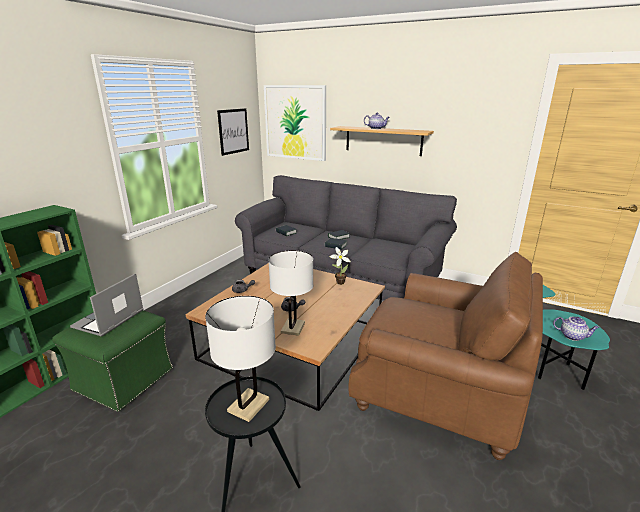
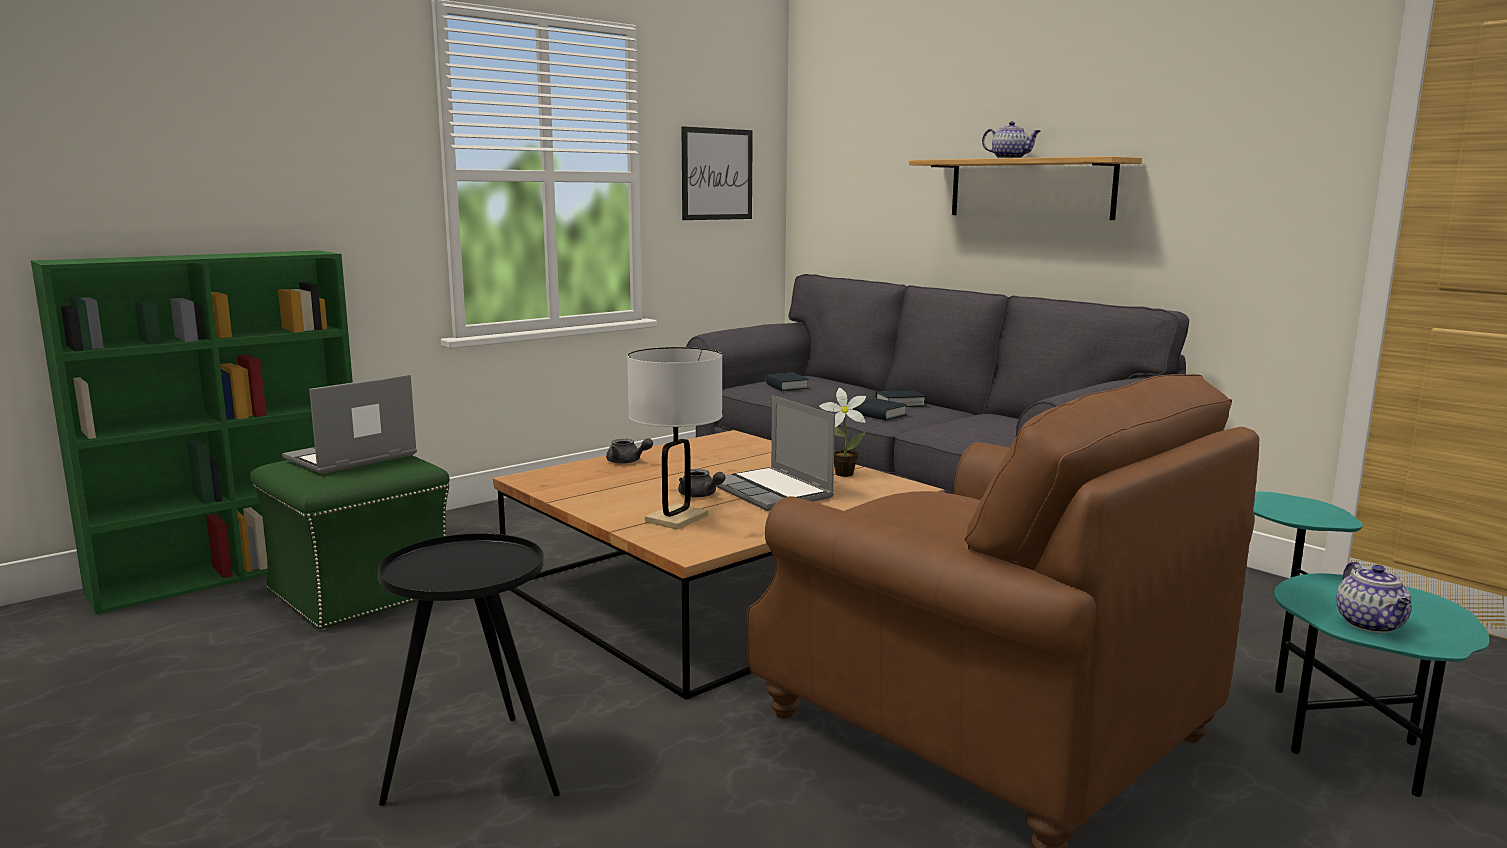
camera: 20 degrees right, 10 degrees down
white table lamp [205,296,276,422] -> none
picture [264,85,326,161] -> none
teapot [553,317,600,341] -> teapot turned 45 degrees clockwise [1336,561,1412,633]
none -> laptop [711,396,835,511]

